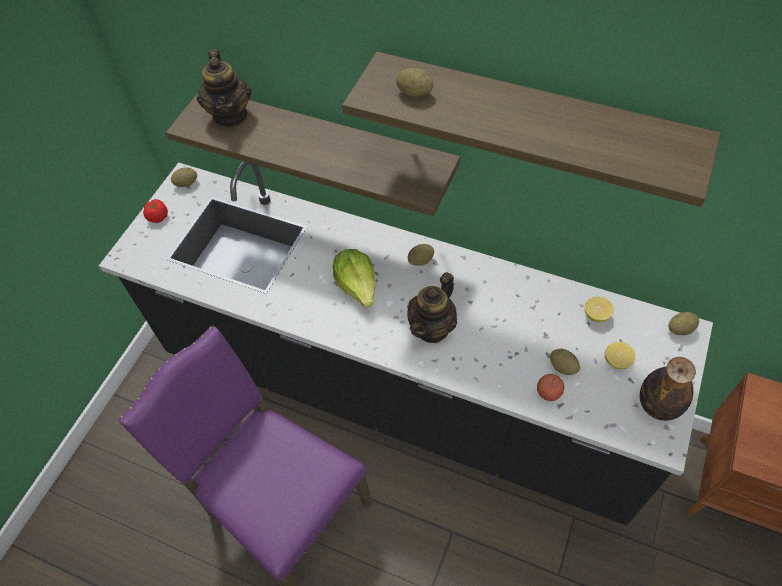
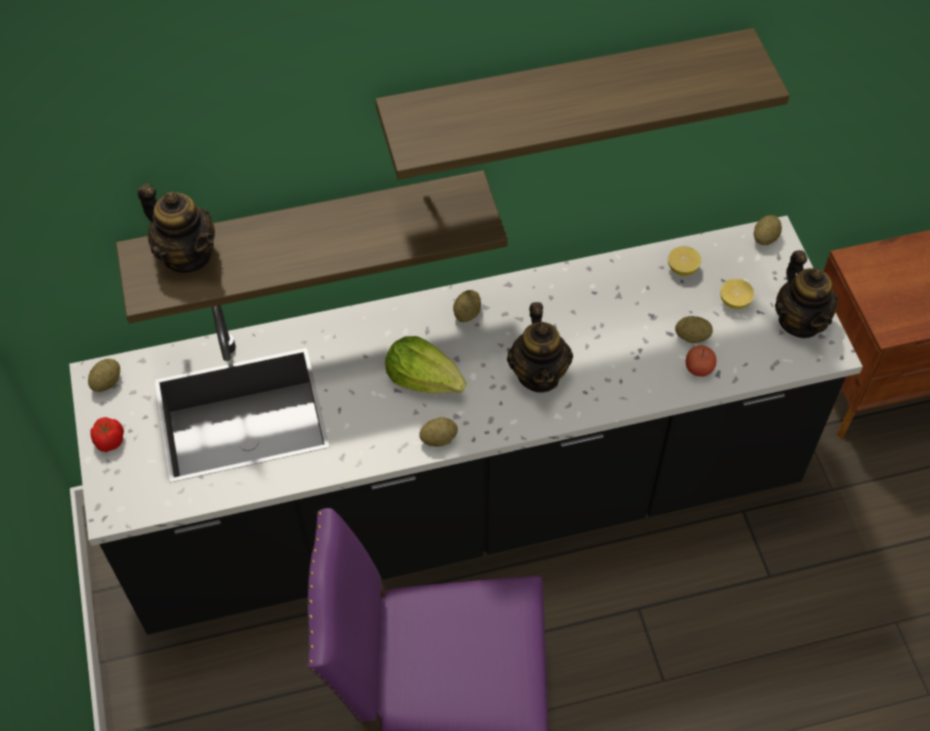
camera: 40 degrees left, 0 degrees up
potato [396,68,433,97] -> potato moved to [420,418,458,447]
bottle [640,357,696,421] -> teapot [775,250,838,338]

